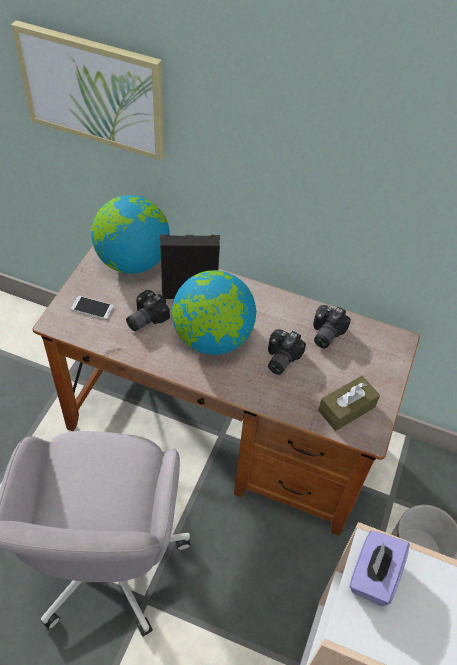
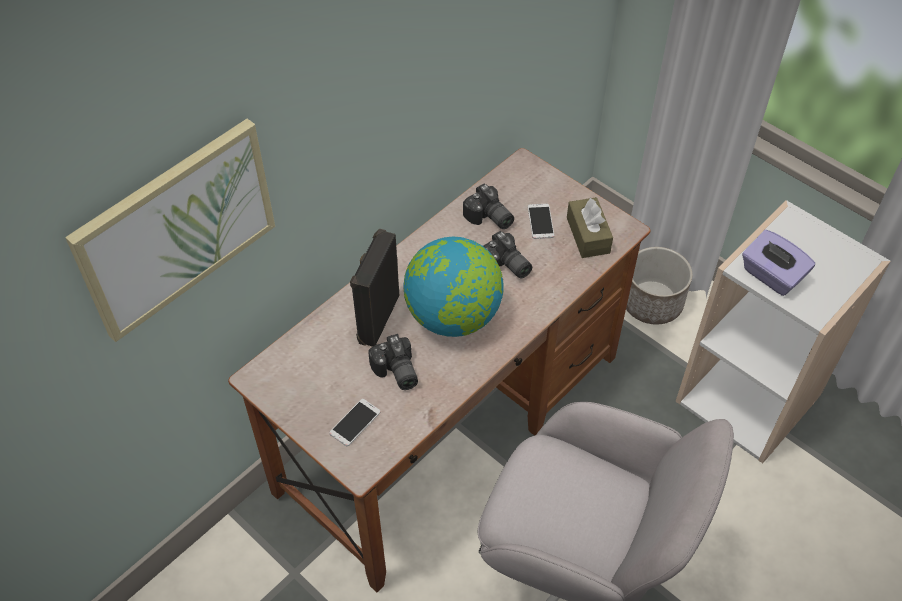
camera: 65 degrees left, 0 degrees up
globe [91,195,170,274] -> none
none -> phone [528,204,554,239]

